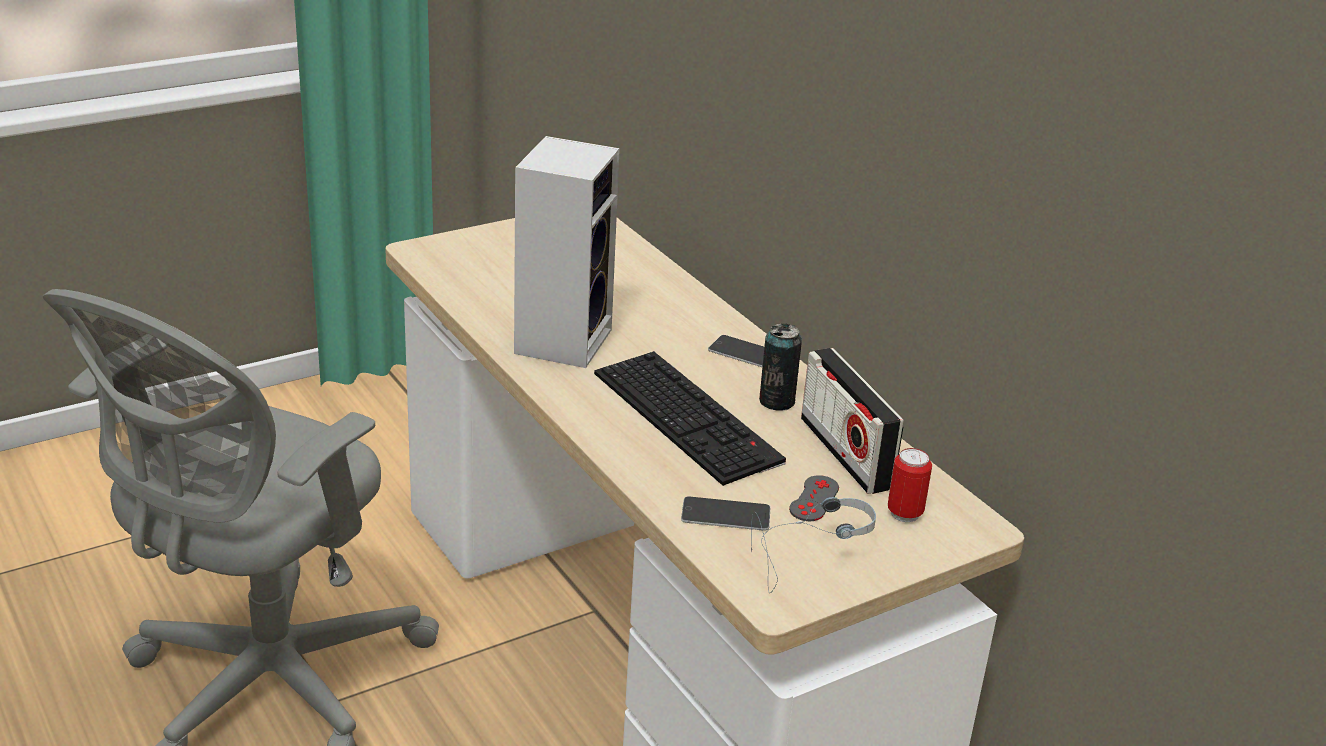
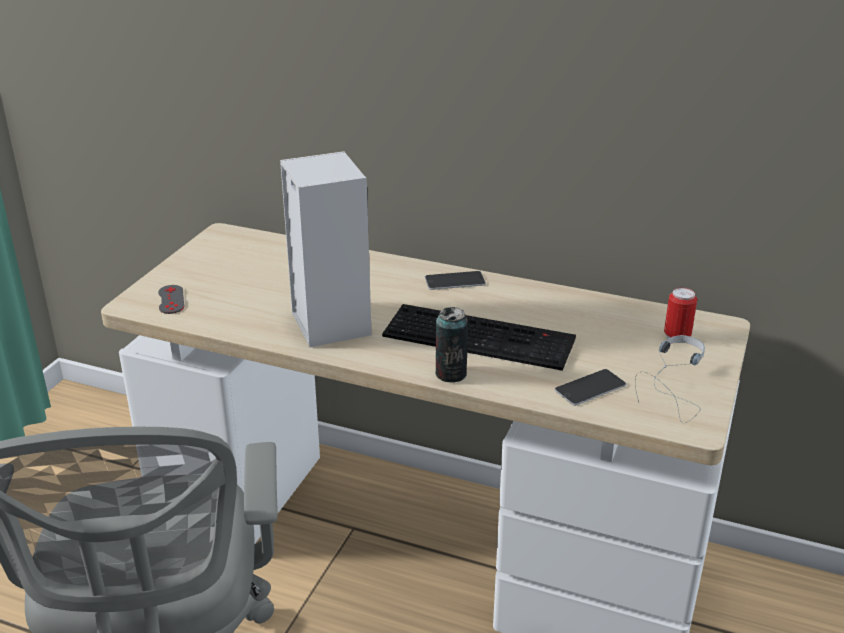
camera: 35 degrees left, 0 degrees up
can [759,323,802,411] -> can moved to [435,307,468,382]
grey game controller [789,475,839,521] -> grey game controller moved to [158,285,184,314]
radio [801,348,904,494] -> none

